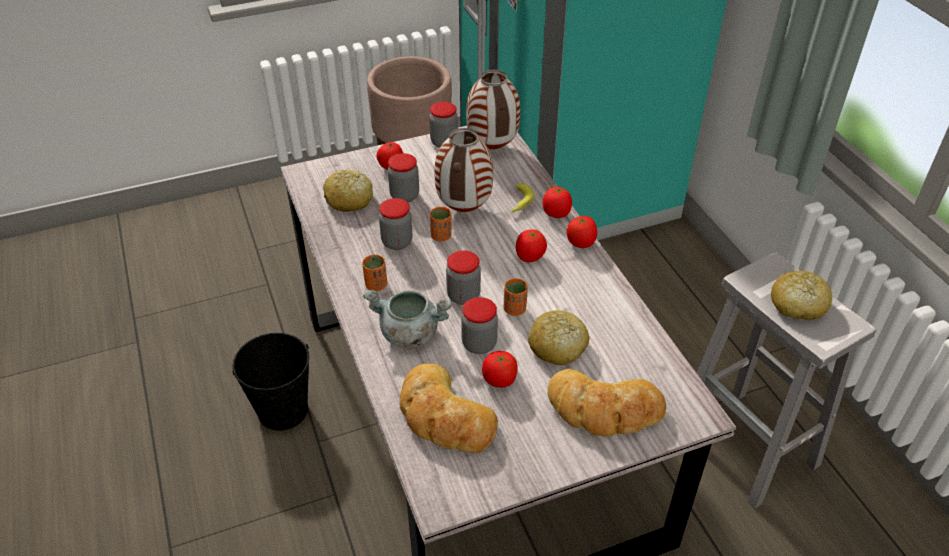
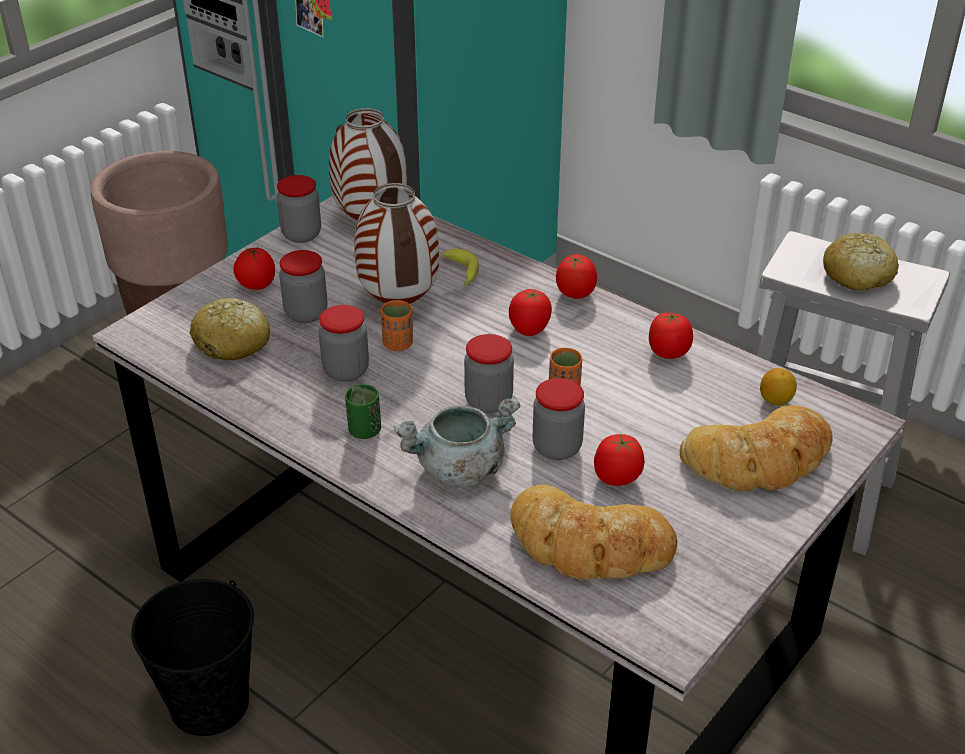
camera: 30 degrees left, 5 degrees down
orange cup [362,254,387,291] -> green cup [345,384,381,439]
bread [528,310,590,365] -> none
tomato [543,186,572,218] -> tomato moved to [649,310,693,359]
none -> lemon [760,368,797,406]

